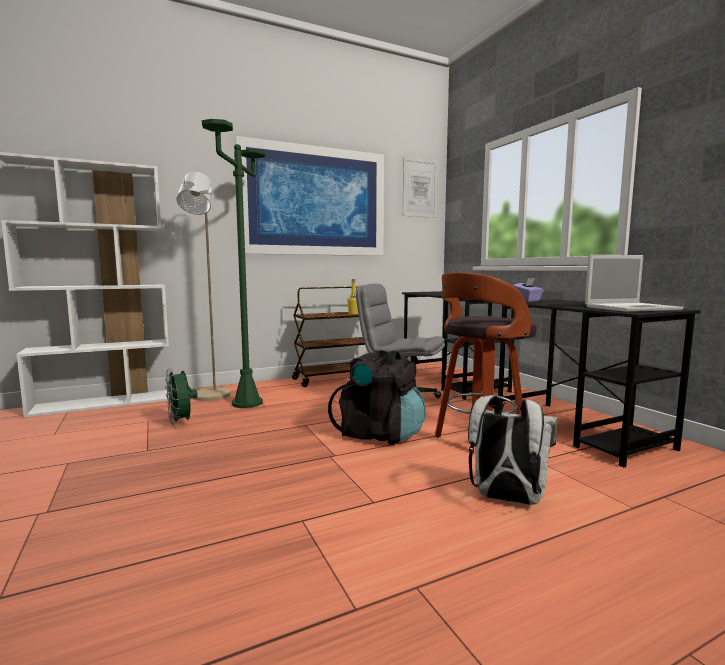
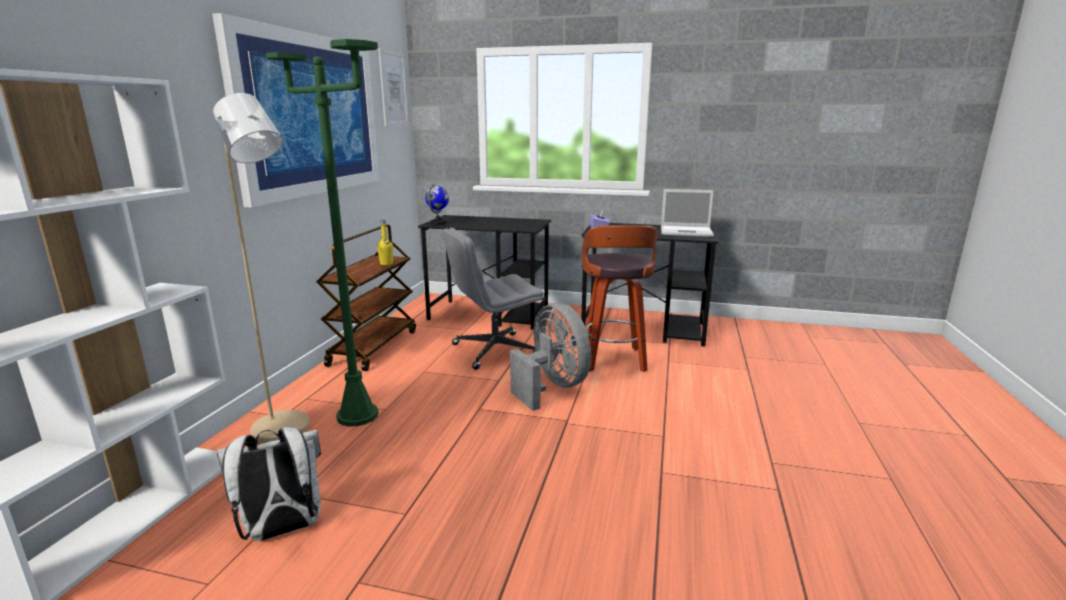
camera: 50 degrees left, 10 degrees up
green fan [165,368,197,426] -> none
black backpack [328,350,426,445] -> grey fan [510,303,591,411]
white backpack [468,395,557,505] -> white backpack moved to [217,427,321,541]
laptop [585,255,684,312] -> laptop turned 75 degrees clockwise [661,189,714,237]
none -> globe [425,184,449,225]

